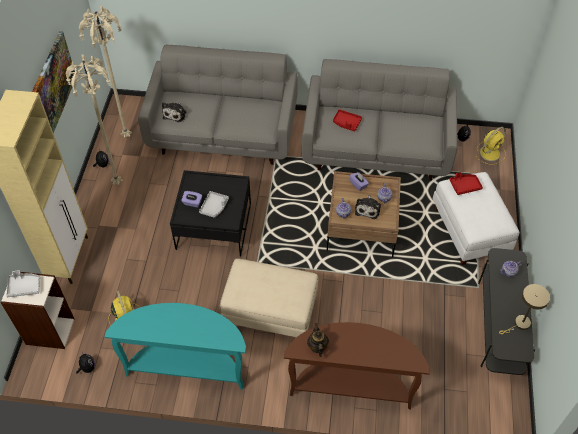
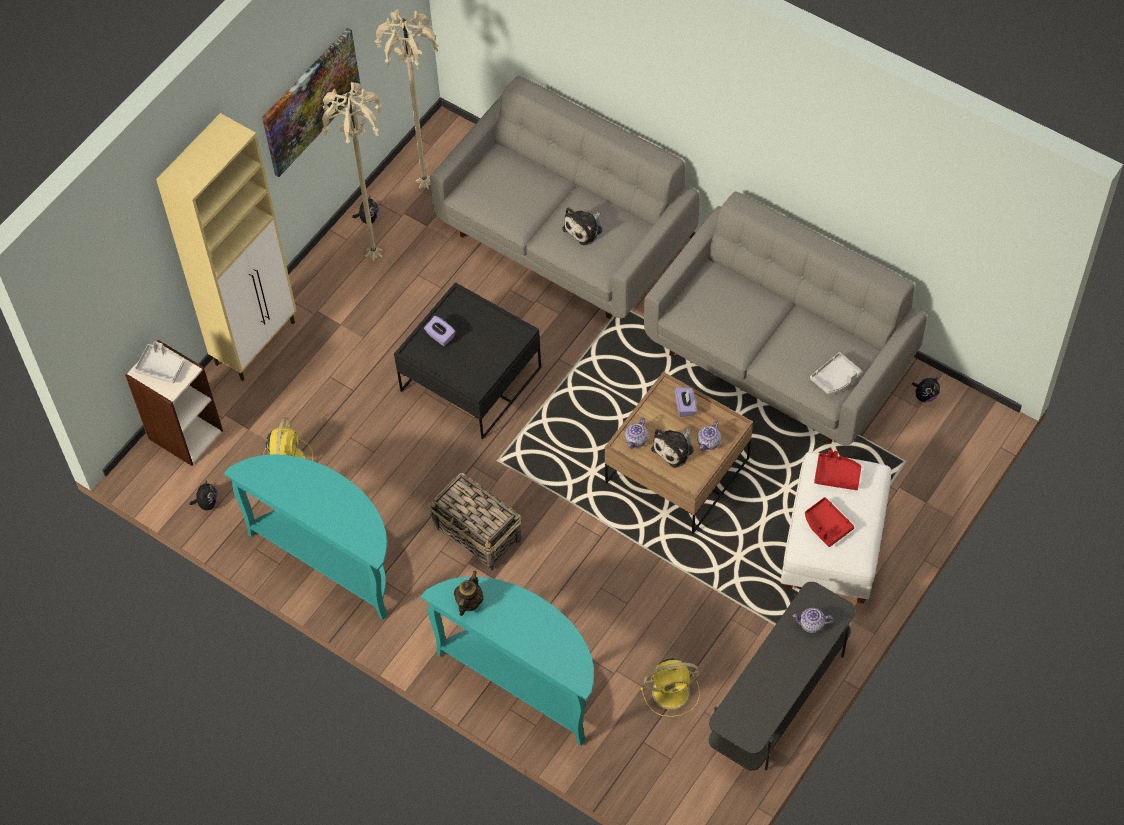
camera: 30 degrees right, 5 degrees up
plush toy [162,102,186,122] -> plush toy moved to [562,207,602,245]
grey tray [199,191,229,218] -> grey tray moved to [810,352,863,394]
beige ottoman [220,258,318,337] -> basket [428,473,521,571]
brown console table [284,322,430,410] -> turquoise console table [421,576,594,746]
red tray [333,109,362,131] -> red tray moved to [805,497,854,547]
yellow fan [475,127,506,165] -> yellow fan moved to [640,658,700,717]
beige table lamp [499,284,550,334] -> none

